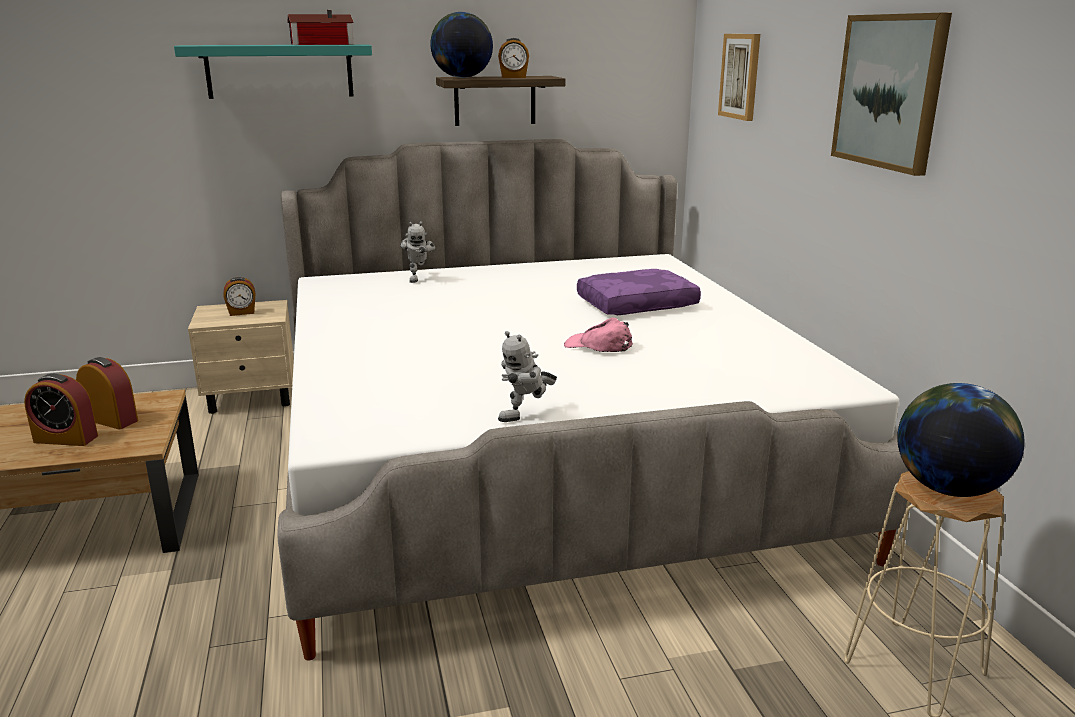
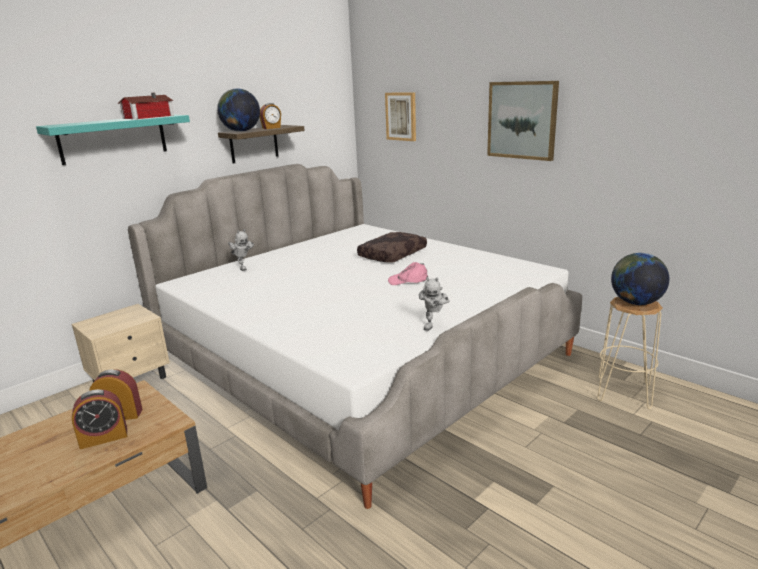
camera: 30 degrees left, 0 degrees up
alarm clock [224,277,255,316] -> none
purple pillow [577,269,701,315] -> brown pillow [357,232,427,263]

